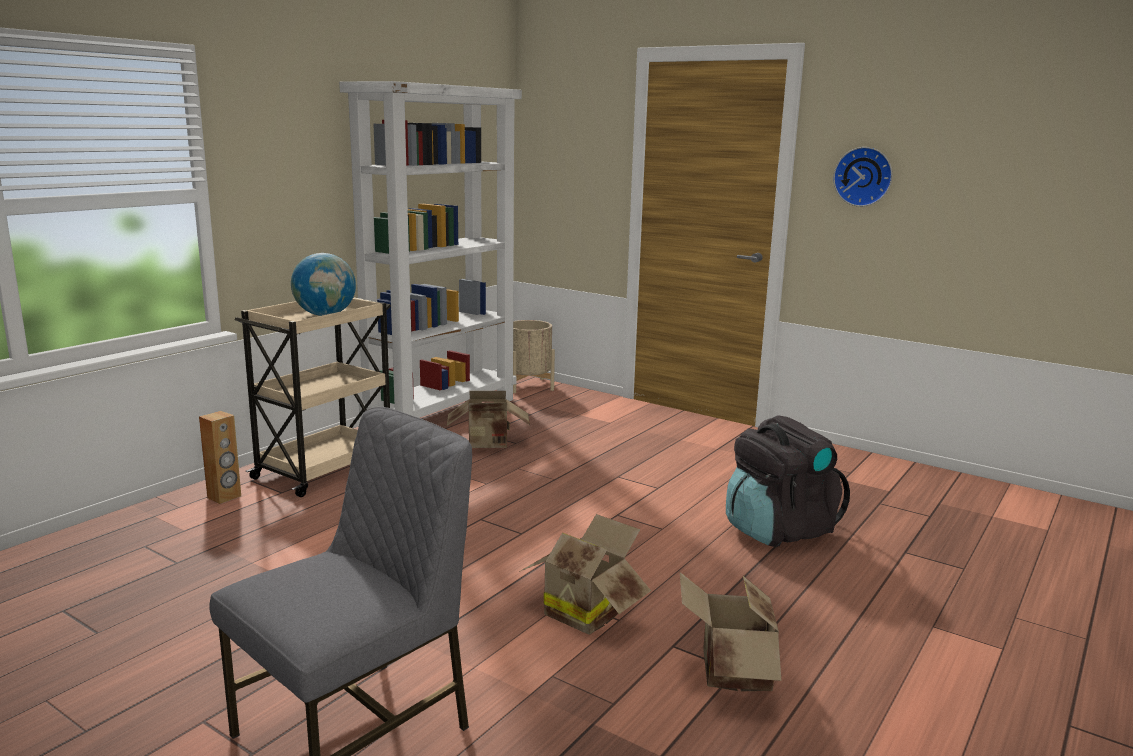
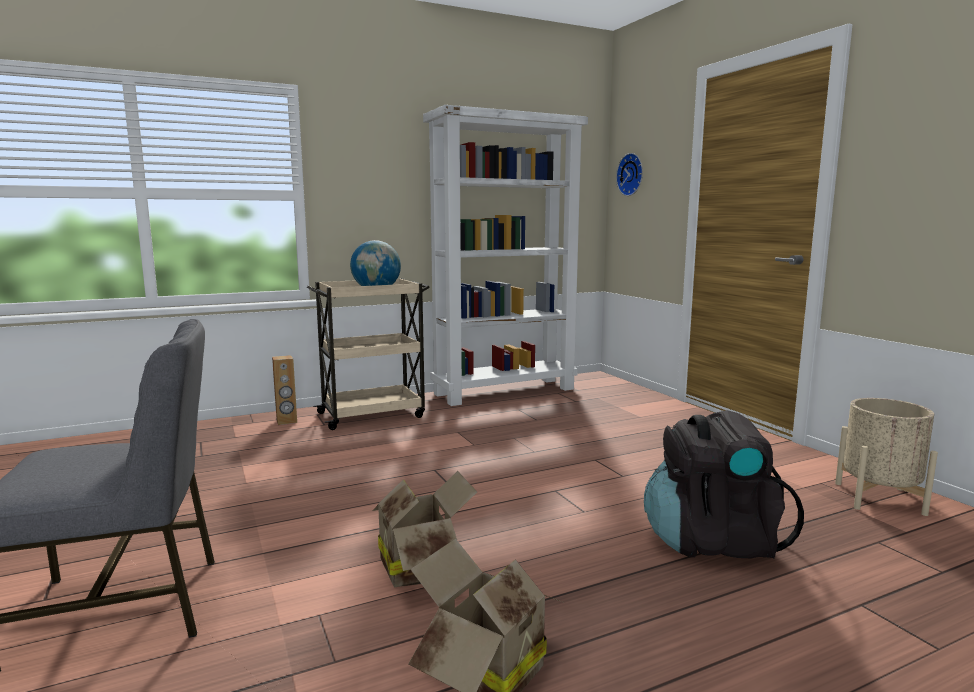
camera: 30 degrees right, 5 degrees down
cardboard box [447,391,530,448] -> none
beige planter [513,320,555,393] -> beige planter moved to [835,398,938,516]
wall clock [833,147,892,207] -> wall clock moved to [616,153,643,196]

